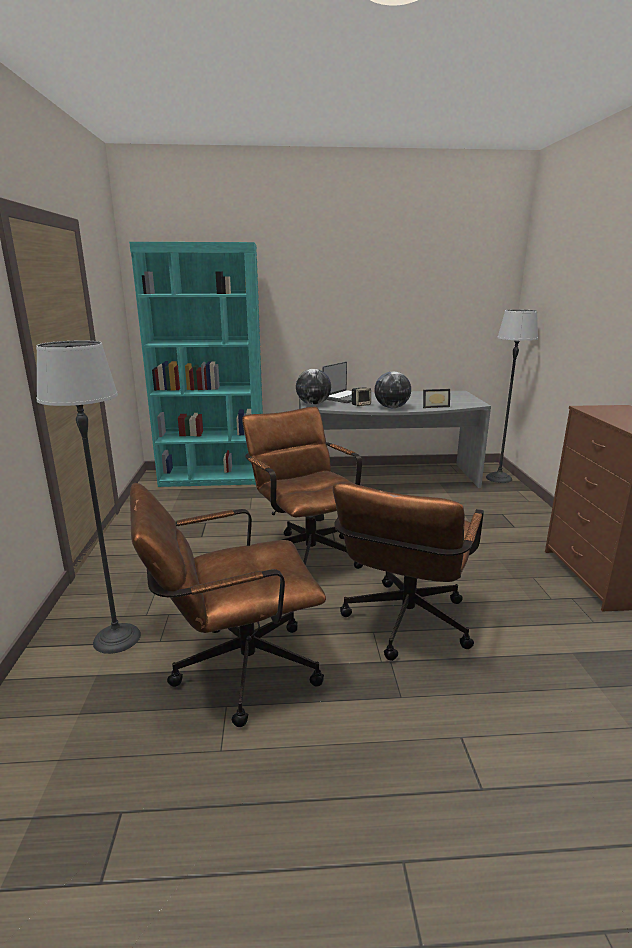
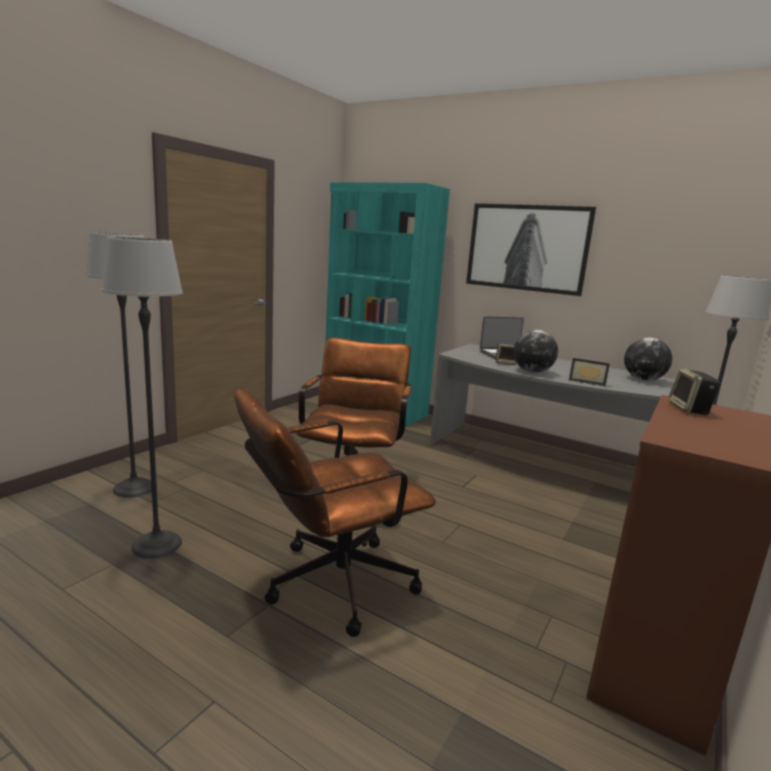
camera: 35 degrees right, 5 degrees down
brown office chair [130,483,326,727] -> floor lamp [102,237,183,559]
globe [296,369,331,405] -> globe moved to [624,337,672,381]
none -> picture [466,203,596,296]
none -> speaker [669,368,720,415]

